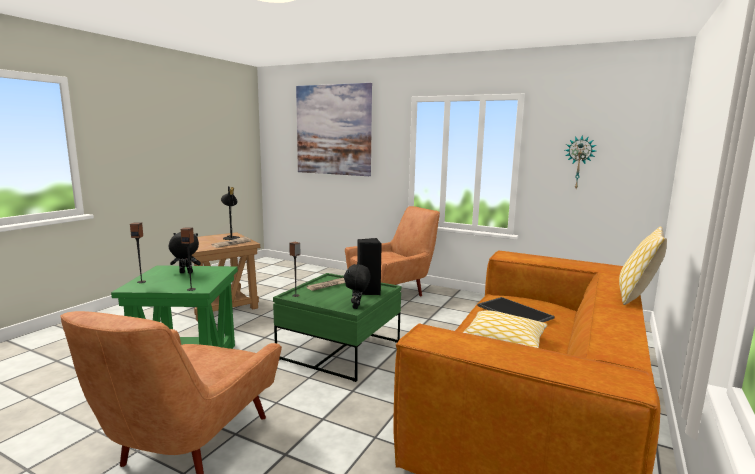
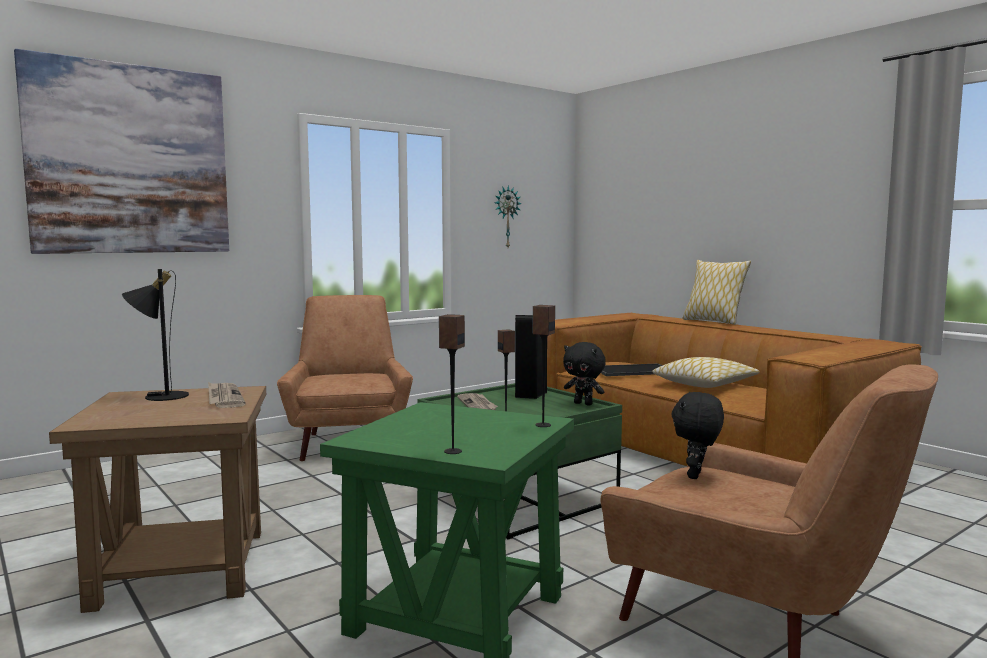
camera: 65 degrees left, 5 degrees down
black plush toy [169,232,201,273] -> black plush toy moved to [672,392,724,479]

